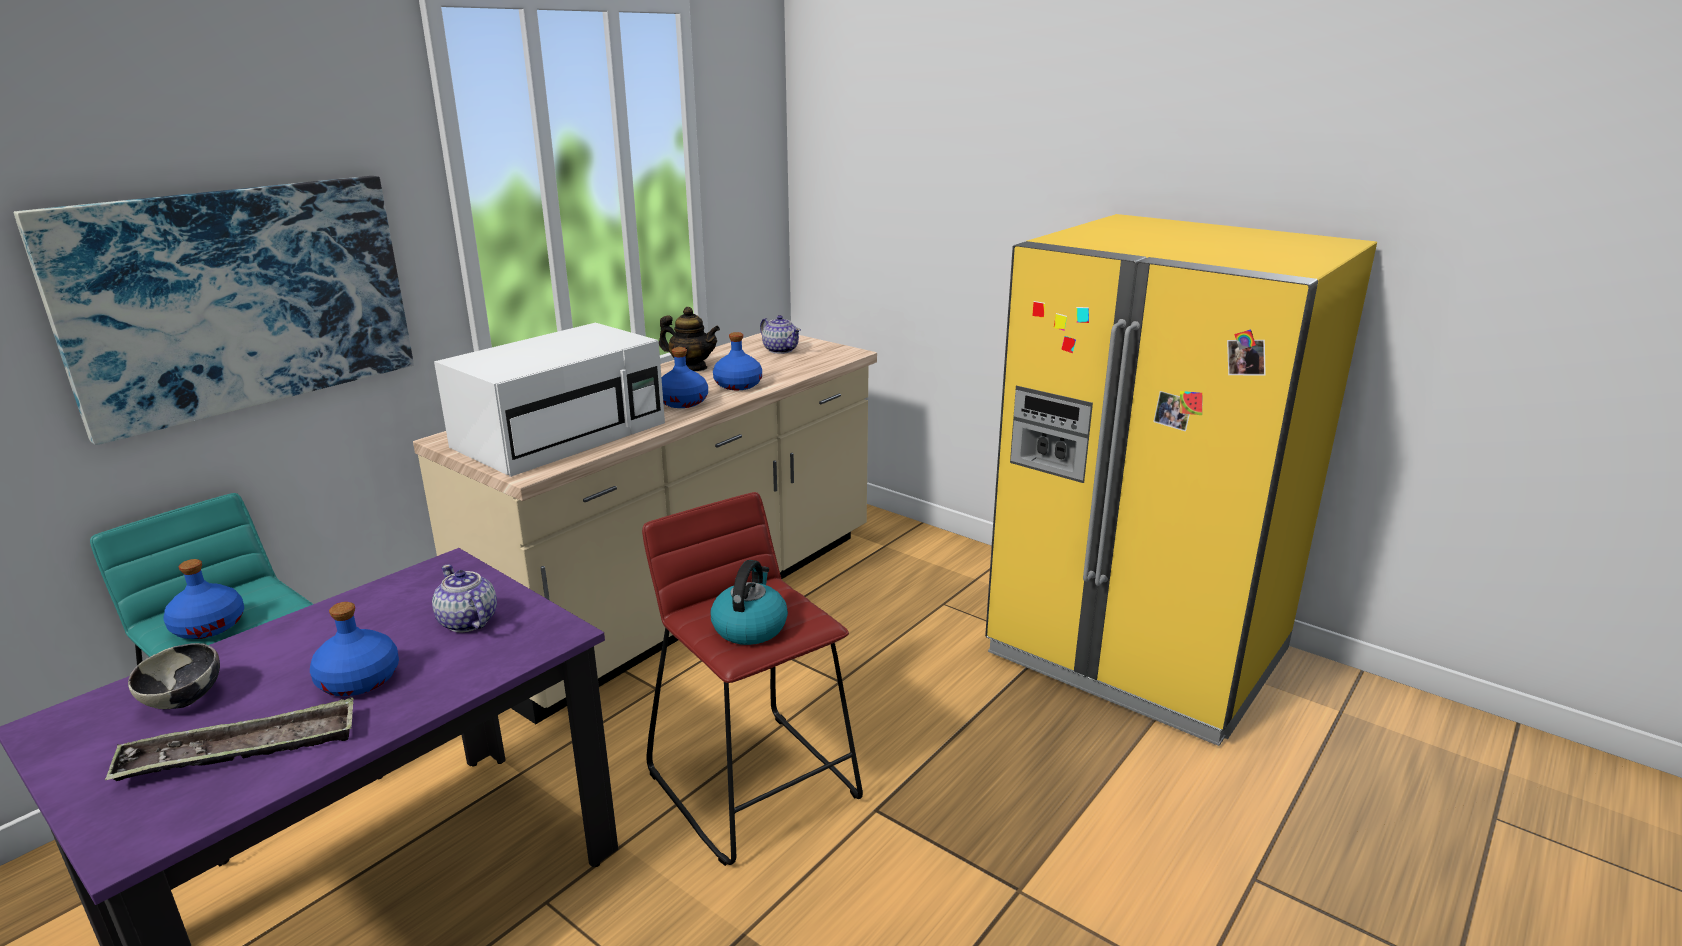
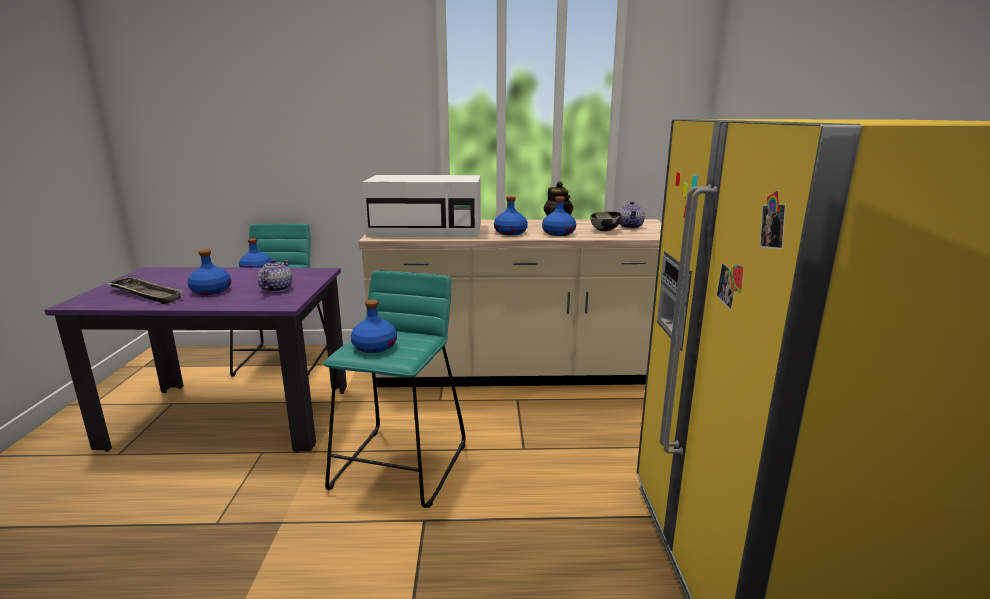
camera: 50 degrees right, 5 degrees down
picture [14,176,414,445] -> none
bowl [128,643,220,709] -> bowl moved to [590,211,622,232]
red stool [642,492,863,866] -> turquoise stool [323,270,466,508]
kettle [711,560,788,645] -> blue bottle [351,300,397,353]

